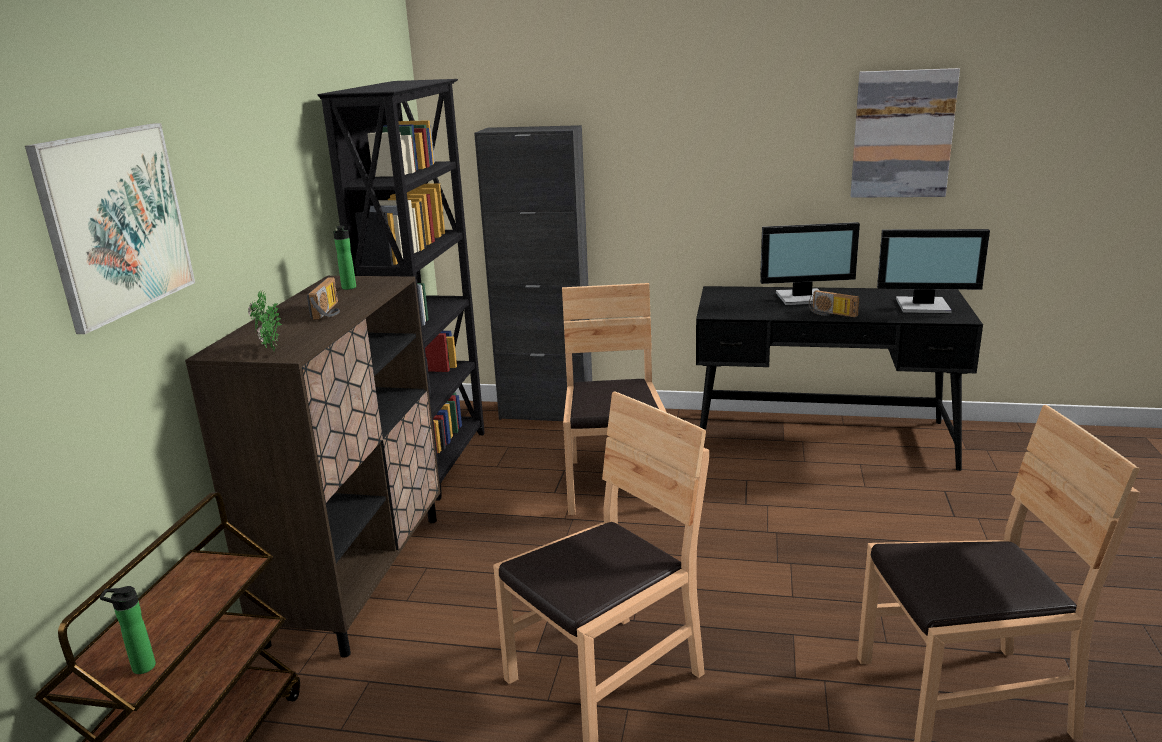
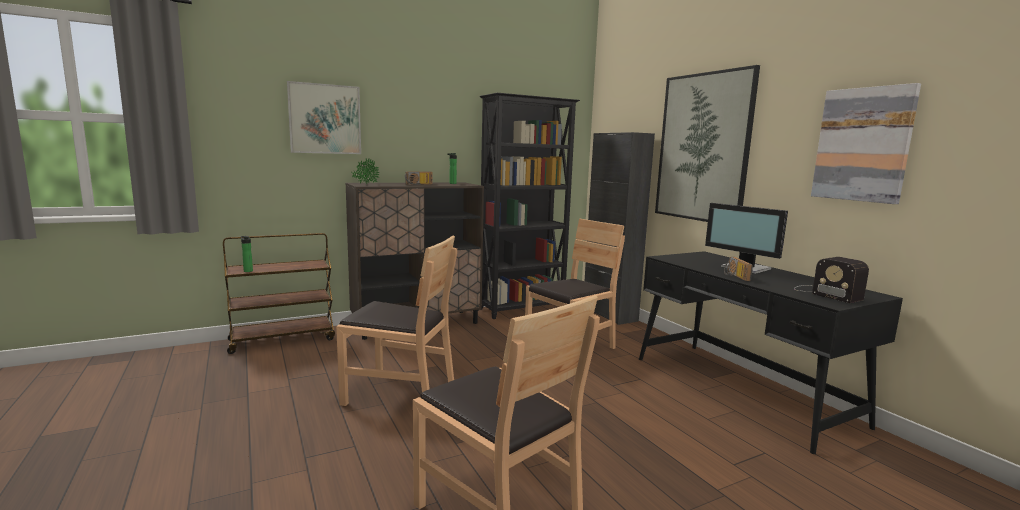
camera: 50 degrees right, 10 degrees down
monitor [877,229,990,313] -> radio [794,257,869,303]
none -> picture [655,65,760,222]

